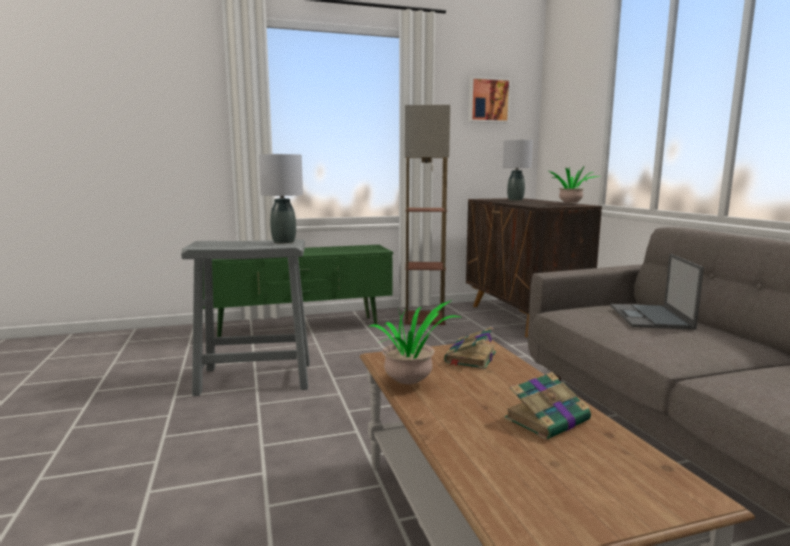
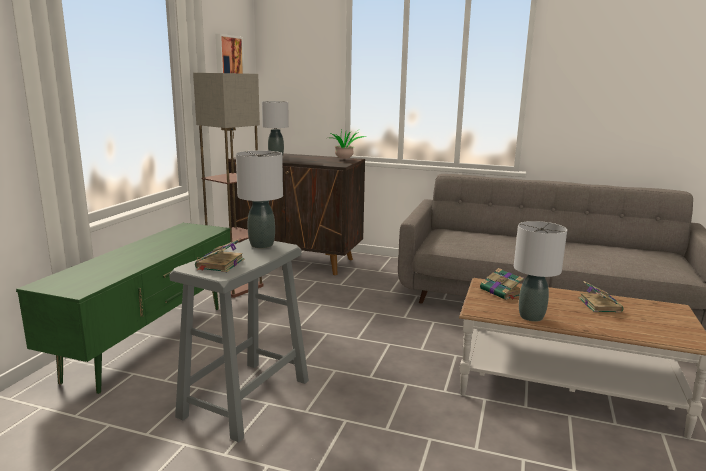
camera: 55 degrees left, 5 degrees up
potted plant [368,300,460,384] -> grey table lamp [514,221,567,322]
laptop [610,254,704,330] -> none
none -> book [195,239,244,272]

